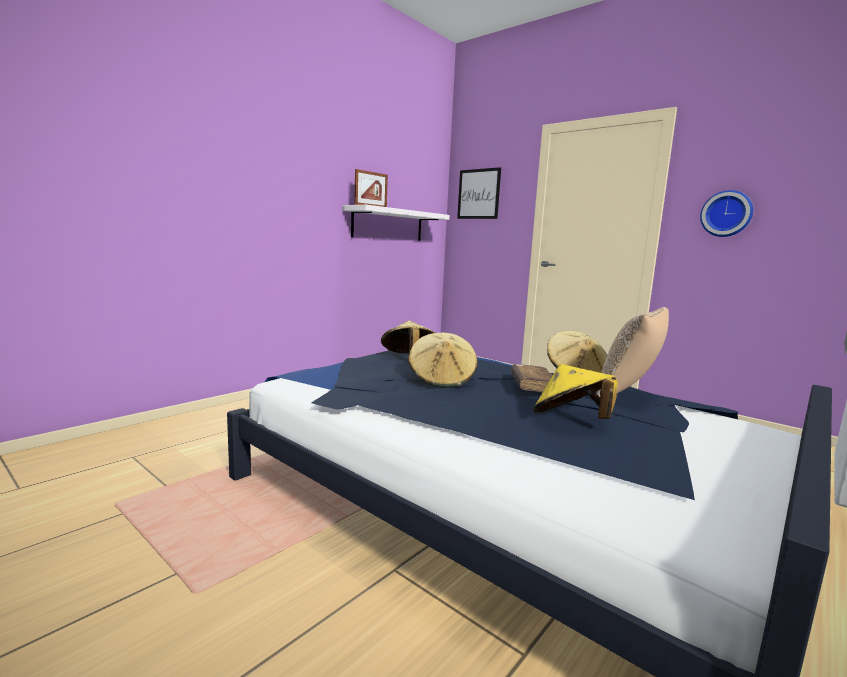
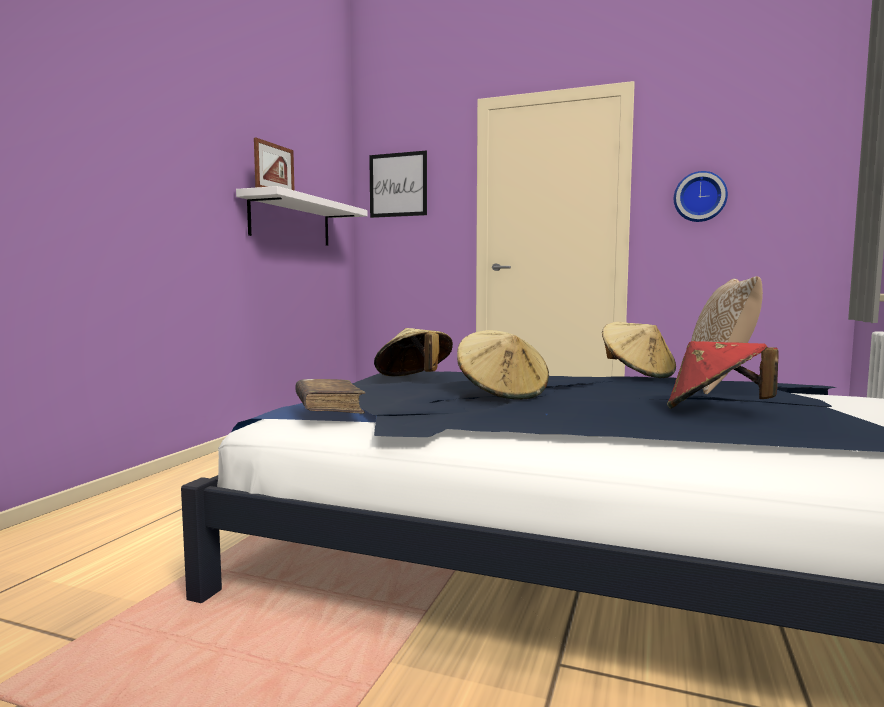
camera: 20 degrees left, 5 degrees down
brown book [510,364,552,393] -> brown book moved to [295,379,365,414]
yellow hat [533,364,618,419] -> red hat [667,341,778,409]

